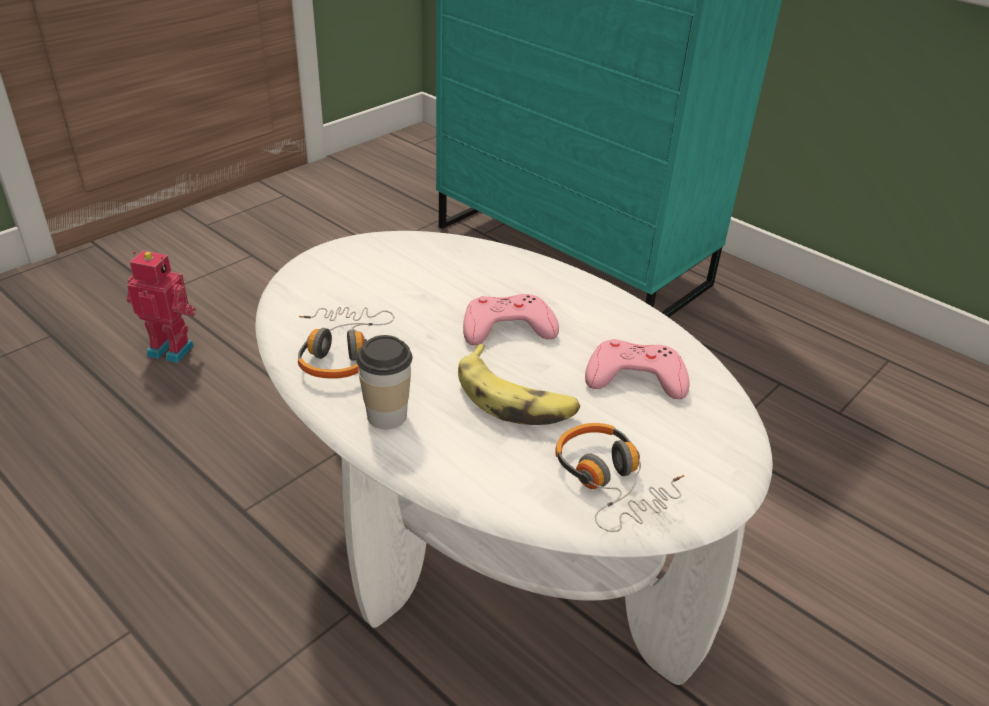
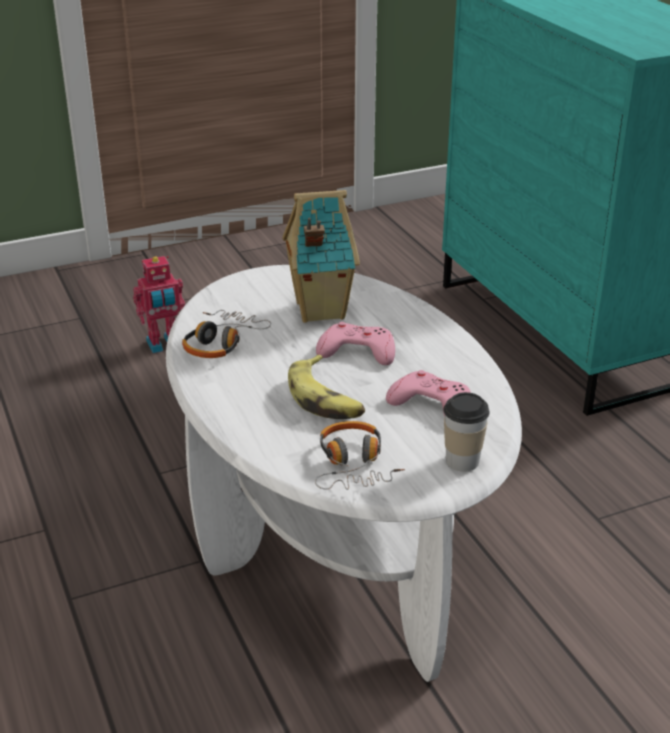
camera: 25 degrees right, 5 degrees down
toy robot [127,251,196,363] -> toy robot turned 120 degrees clockwise [133,256,185,353]
cup [356,335,412,429] -> cup moved to [443,392,490,472]
none -> toy house [283,190,360,323]

